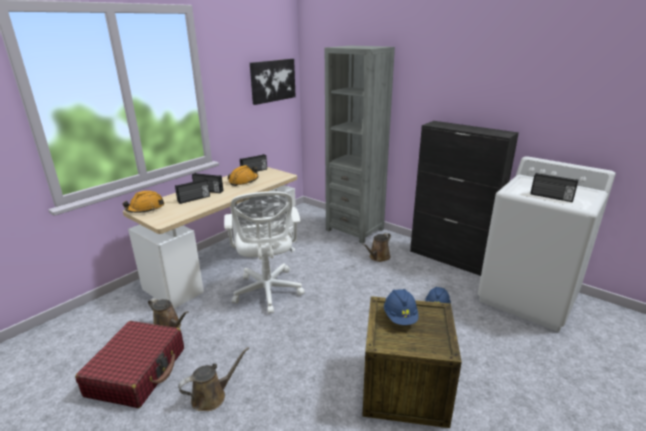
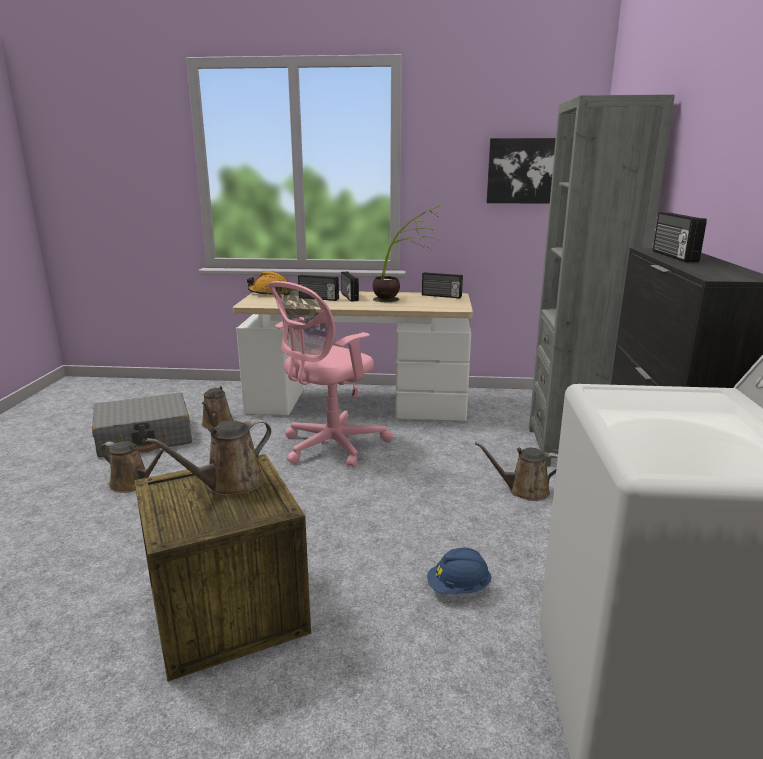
camera: 55 degrees right, 5 degrees down
red suitcase [75,321,184,408] -> grey suitcase [92,393,192,457]
white office chair [224,191,305,314] -> pink office chair [268,281,393,468]
orange hard hat [228,165,259,186] -> potted plant [373,206,440,302]
blue hard hat [384,289,419,325] -> brown watering can [146,419,271,496]
radio [530,173,578,202] -> radio moved to [653,212,707,262]

